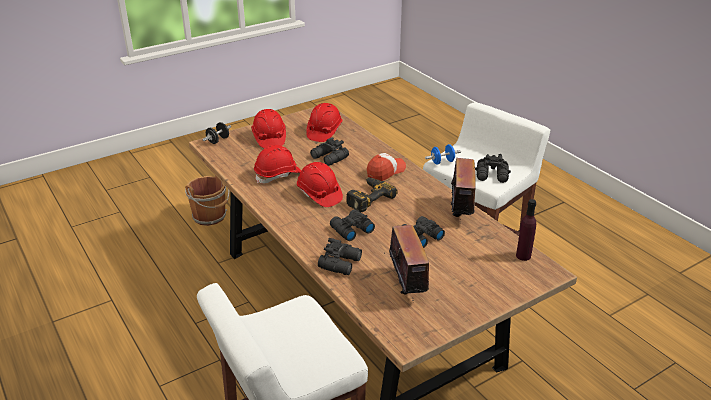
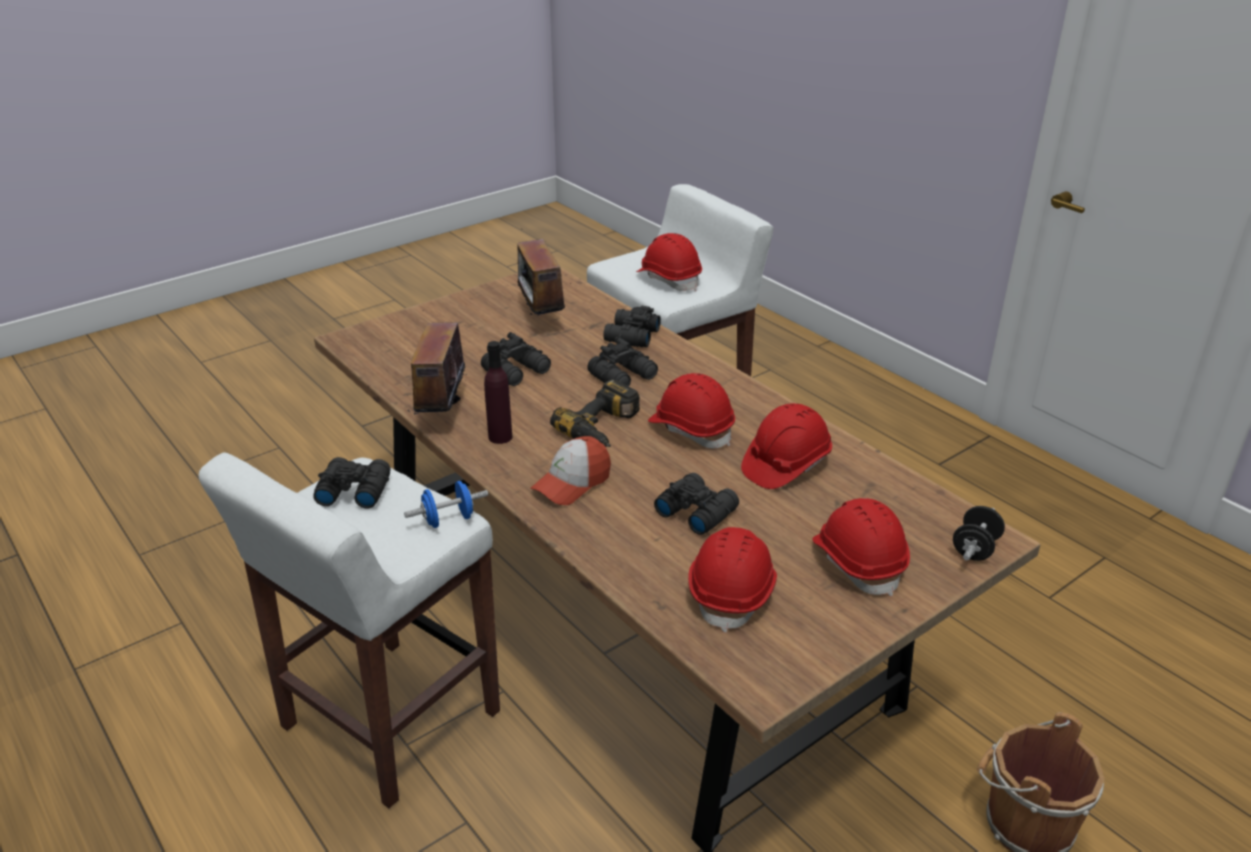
camera: 175 degrees right, 0 degrees up
purple bottle [516,199,536,261] -> purple bottle moved to [484,341,512,444]
none -> red hard hat [636,233,702,291]

